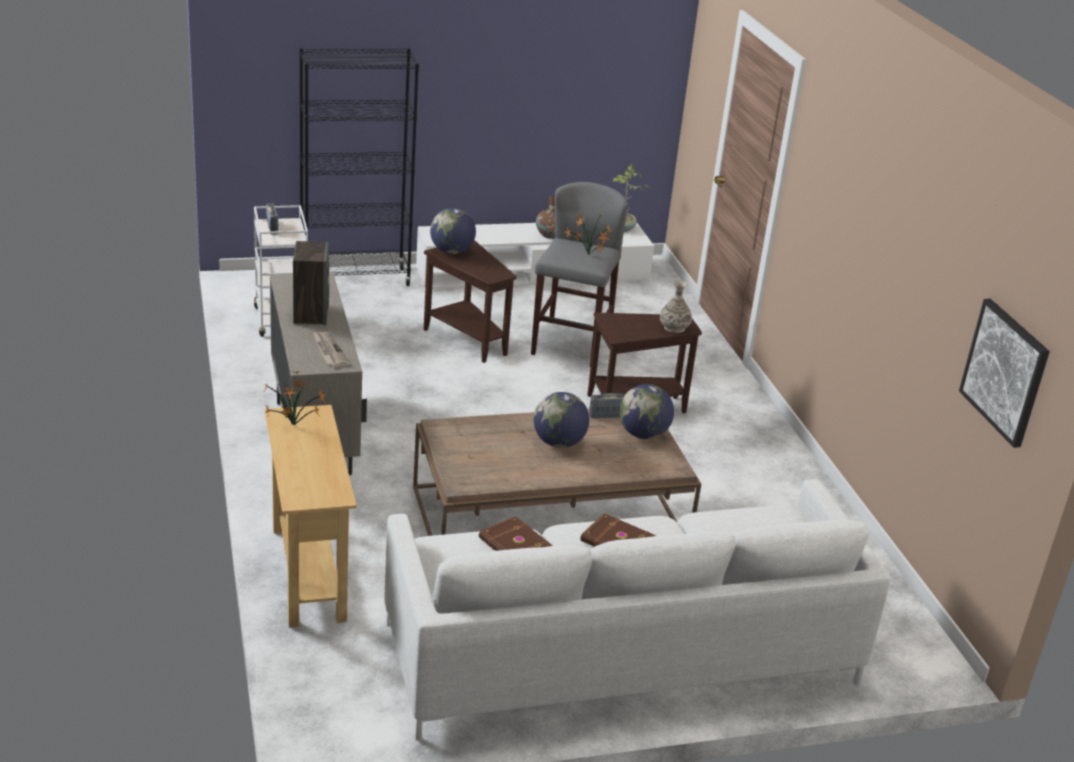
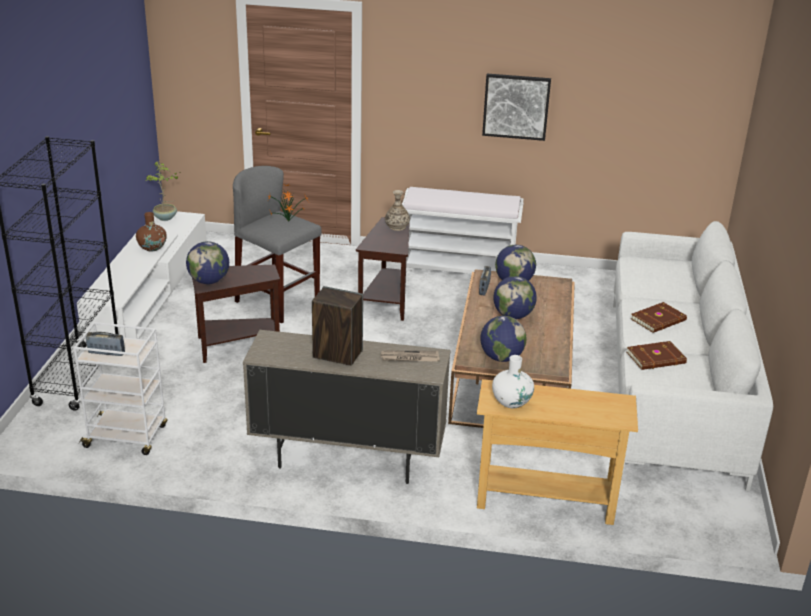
camera: 65 degrees left, 0 degrees up
potted plant [263,370,326,425] -> white vase [492,355,534,408]
picture [959,299,1050,448] -> picture moved to [482,74,551,141]
none -> white bench [402,187,524,274]
none -> globe [480,316,526,362]

